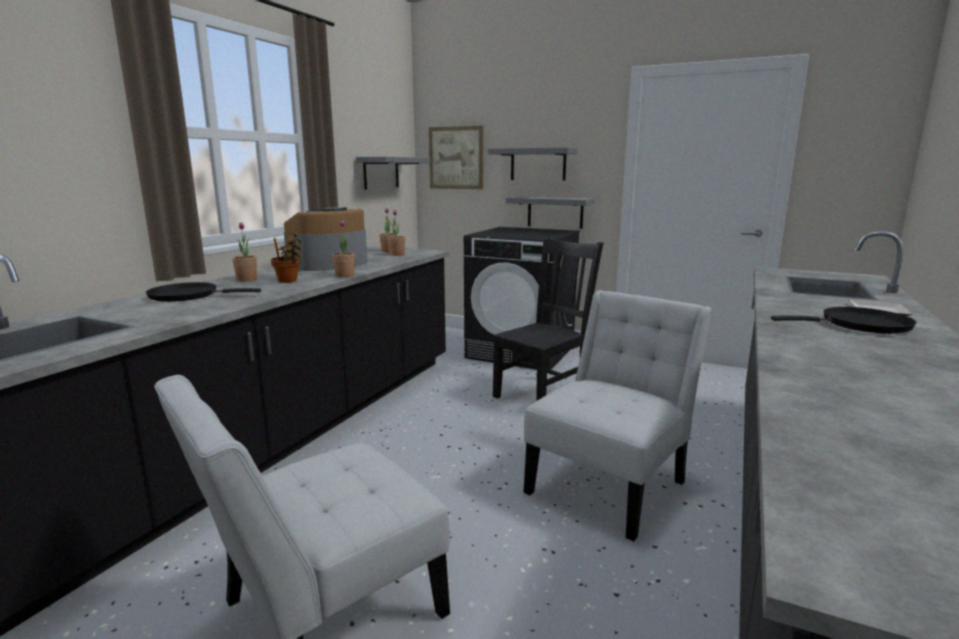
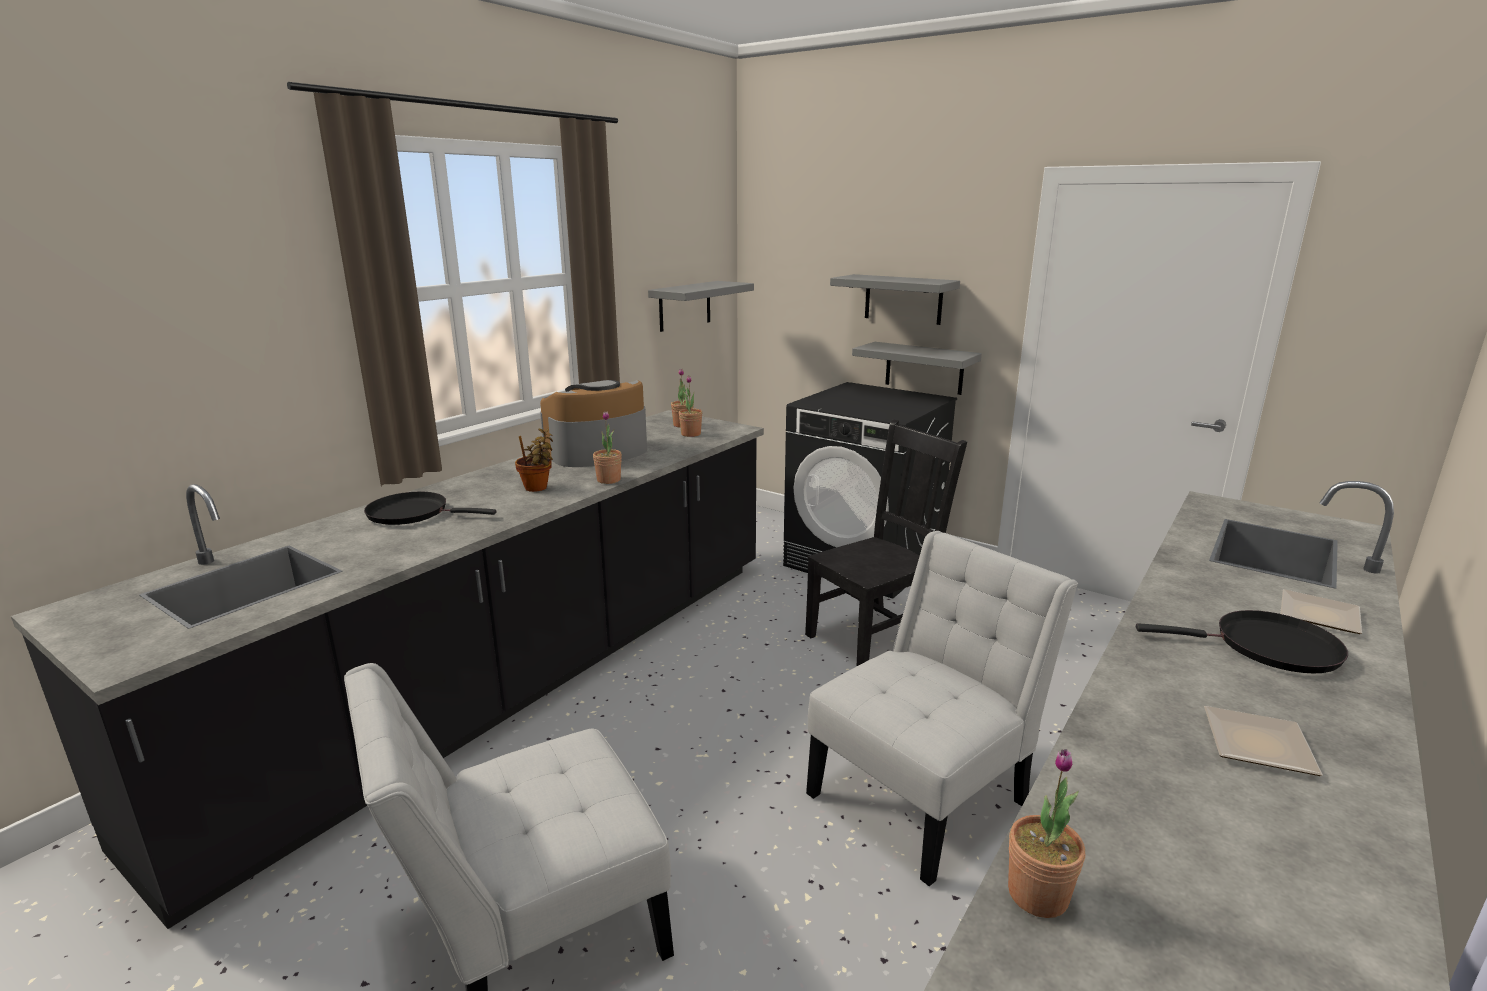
camera: 10 degrees right, 5 degrees up
potted plant [232,222,257,282] -> potted plant moved to [1008,749,1085,918]
picture [429,126,483,189] -> none
none -> plate [1204,706,1323,776]

